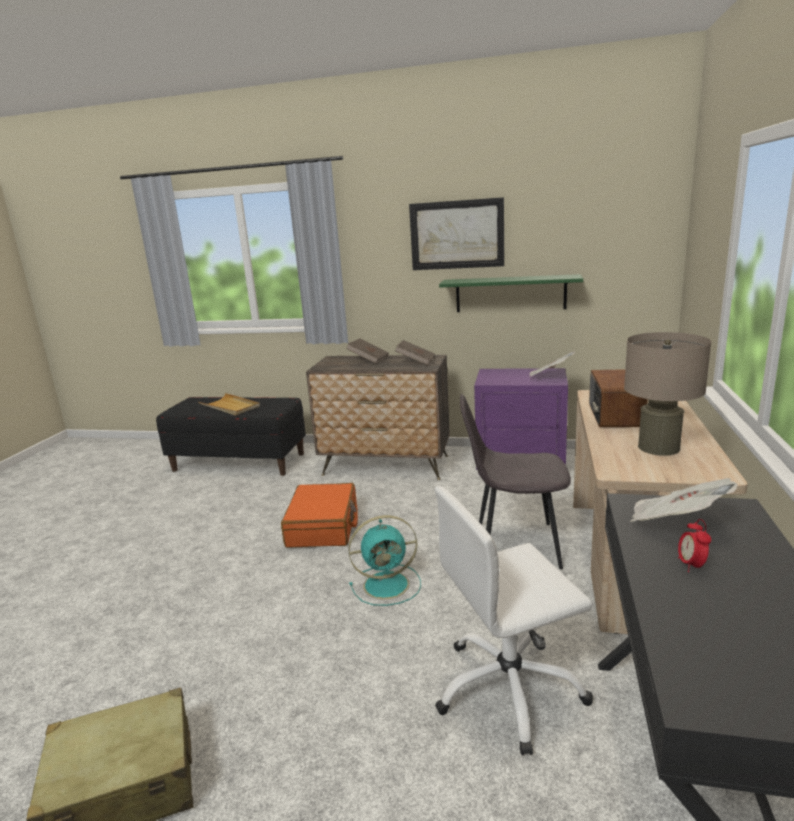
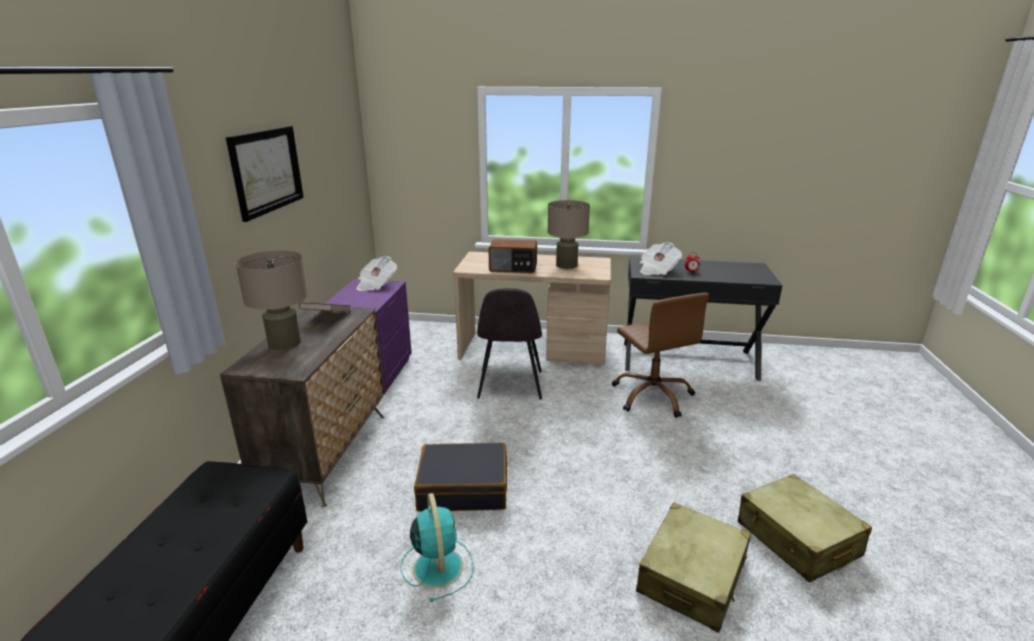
camera: 95 degrees left, 5 degrees up
beige tray [199,393,260,416] -> none
orange suitcase [281,483,358,548] -> black suitcase [414,442,507,512]
brown book [346,338,389,363] -> beige table lamp [235,251,308,350]
turquoise fan [348,515,421,606] -> turquoise fan moved to [400,493,474,602]
white office chair [435,486,593,755] -> brown office chair [612,293,709,418]
green shelf [439,274,583,312] -> none
none -> beige suitcase [636,502,751,633]

